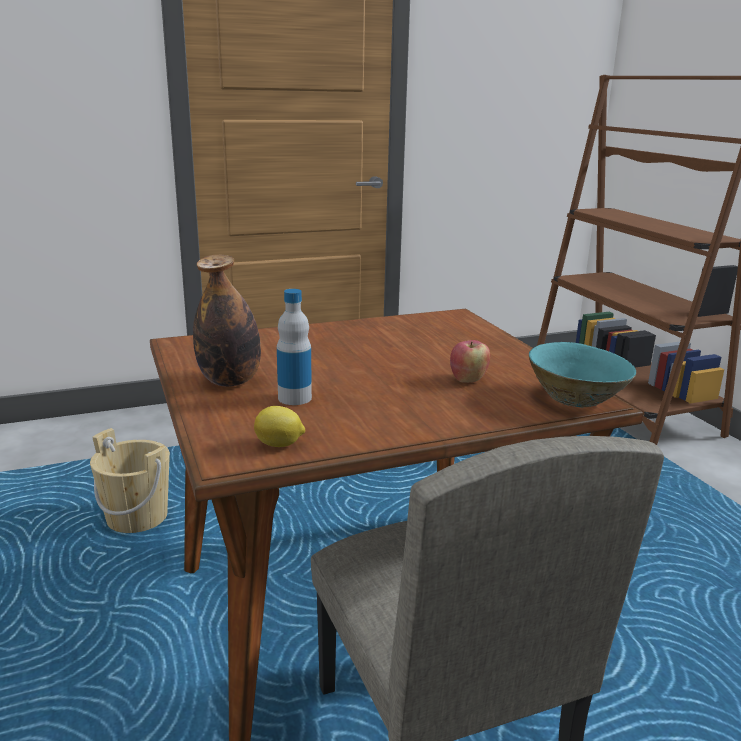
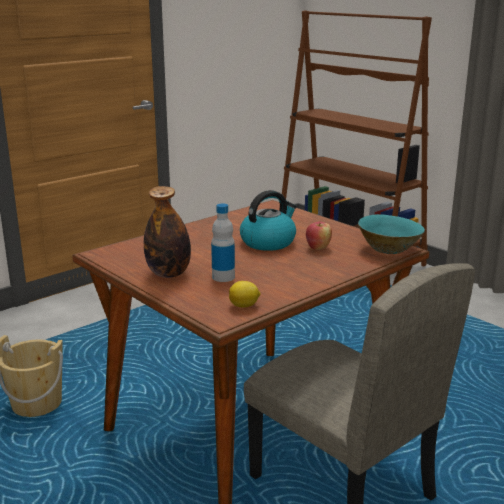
camera: 20 degrees left, 0 degrees up
none -> kettle [240,190,297,251]

